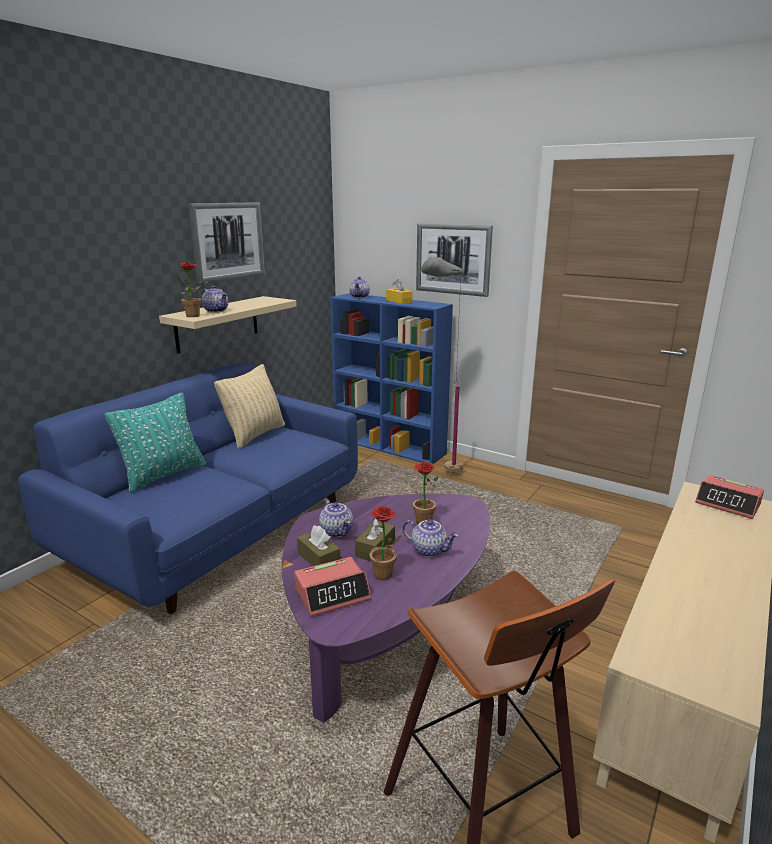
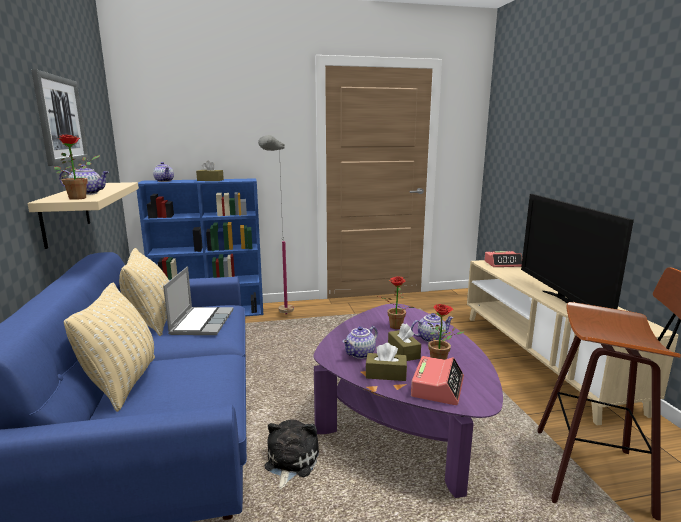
camera: 45 degrees left, 5 degrees down
turquoise pillow [105,392,206,493] -> beige pillow [64,282,155,412]
teapot [319,499,353,538] -> teapot turned 120 degrees clockwise [342,326,378,359]
yellow tissue box [386,279,413,304] -> brown tissue box [196,160,224,181]
picture [416,223,493,297] -> none
none -> laptop [163,266,234,335]
none -> plush toy [264,420,319,489]
none -> television [521,194,634,309]

